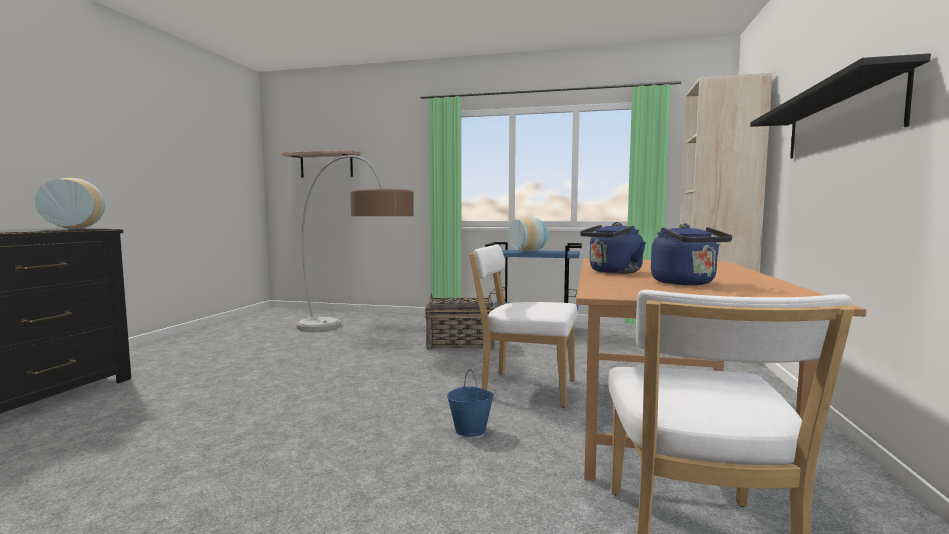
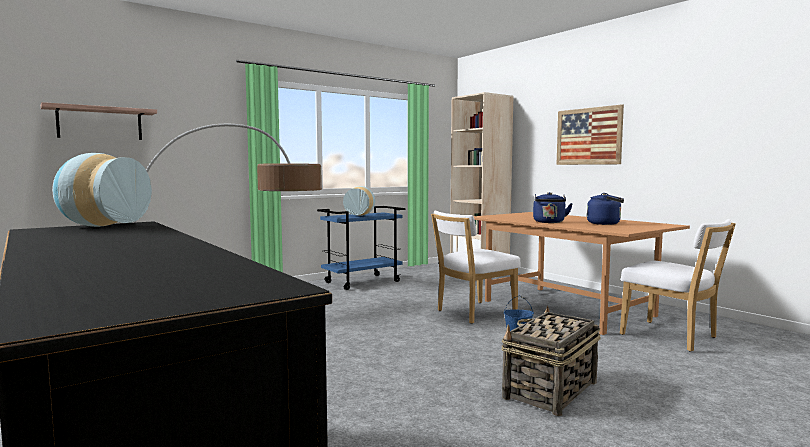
camera: 50 degrees left, 0 degrees up
basket [425,293,495,350] -> basket moved to [501,306,601,416]
black shelf [750,53,931,159] -> picture [557,104,624,165]

